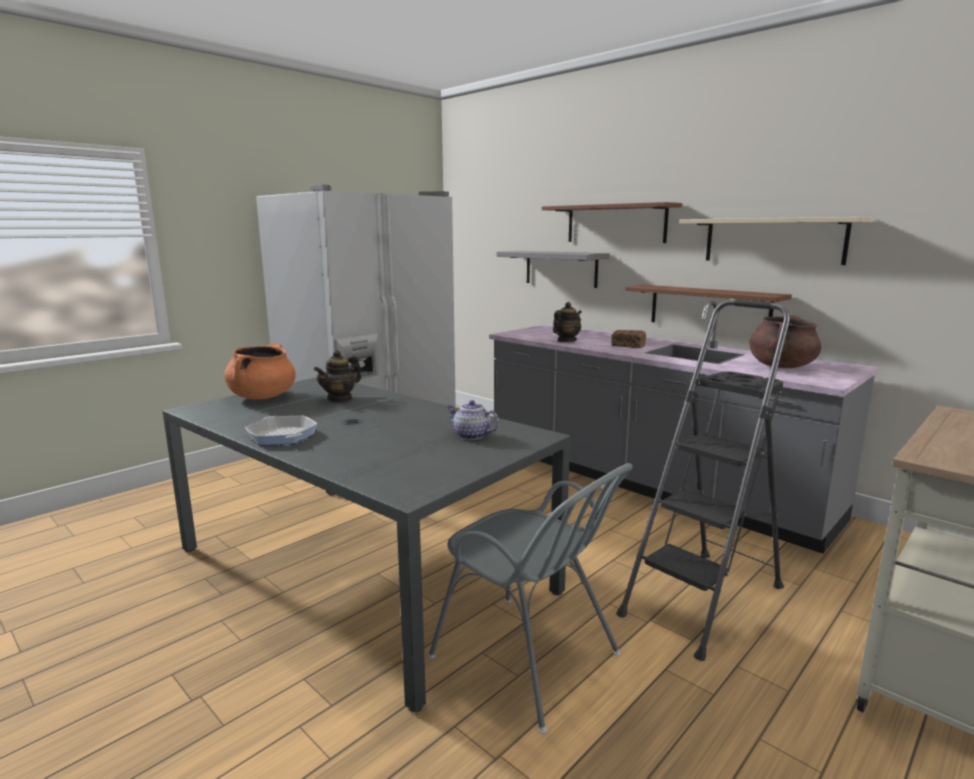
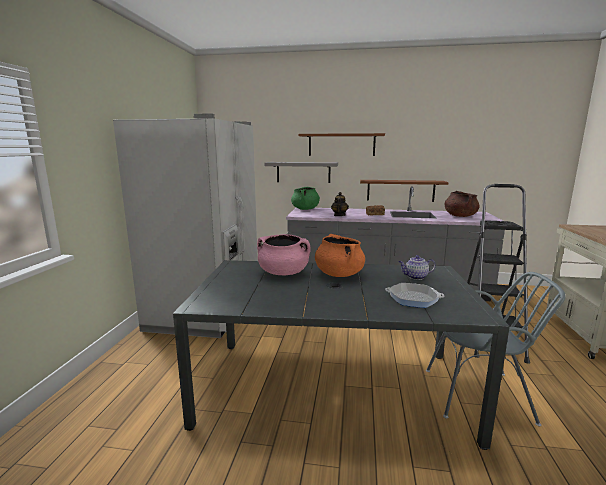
camera: 35 degrees left, 0 degrees up
orange cooking pot [224,344,296,400] -> orange cooking pot moved to [315,234,365,277]
frying pan [245,416,317,445] -> frying pan moved to [385,283,445,308]
teapot [314,350,362,402] -> pink cooking pot [257,234,310,275]
beige shelf [679,217,872,265] -> none
none -> green cooking pot [291,187,320,210]

